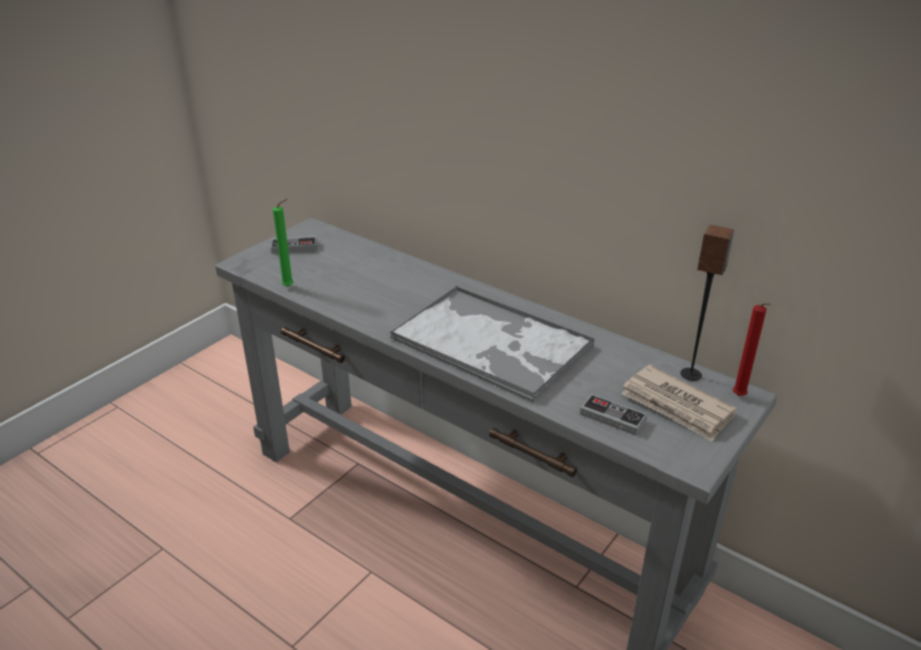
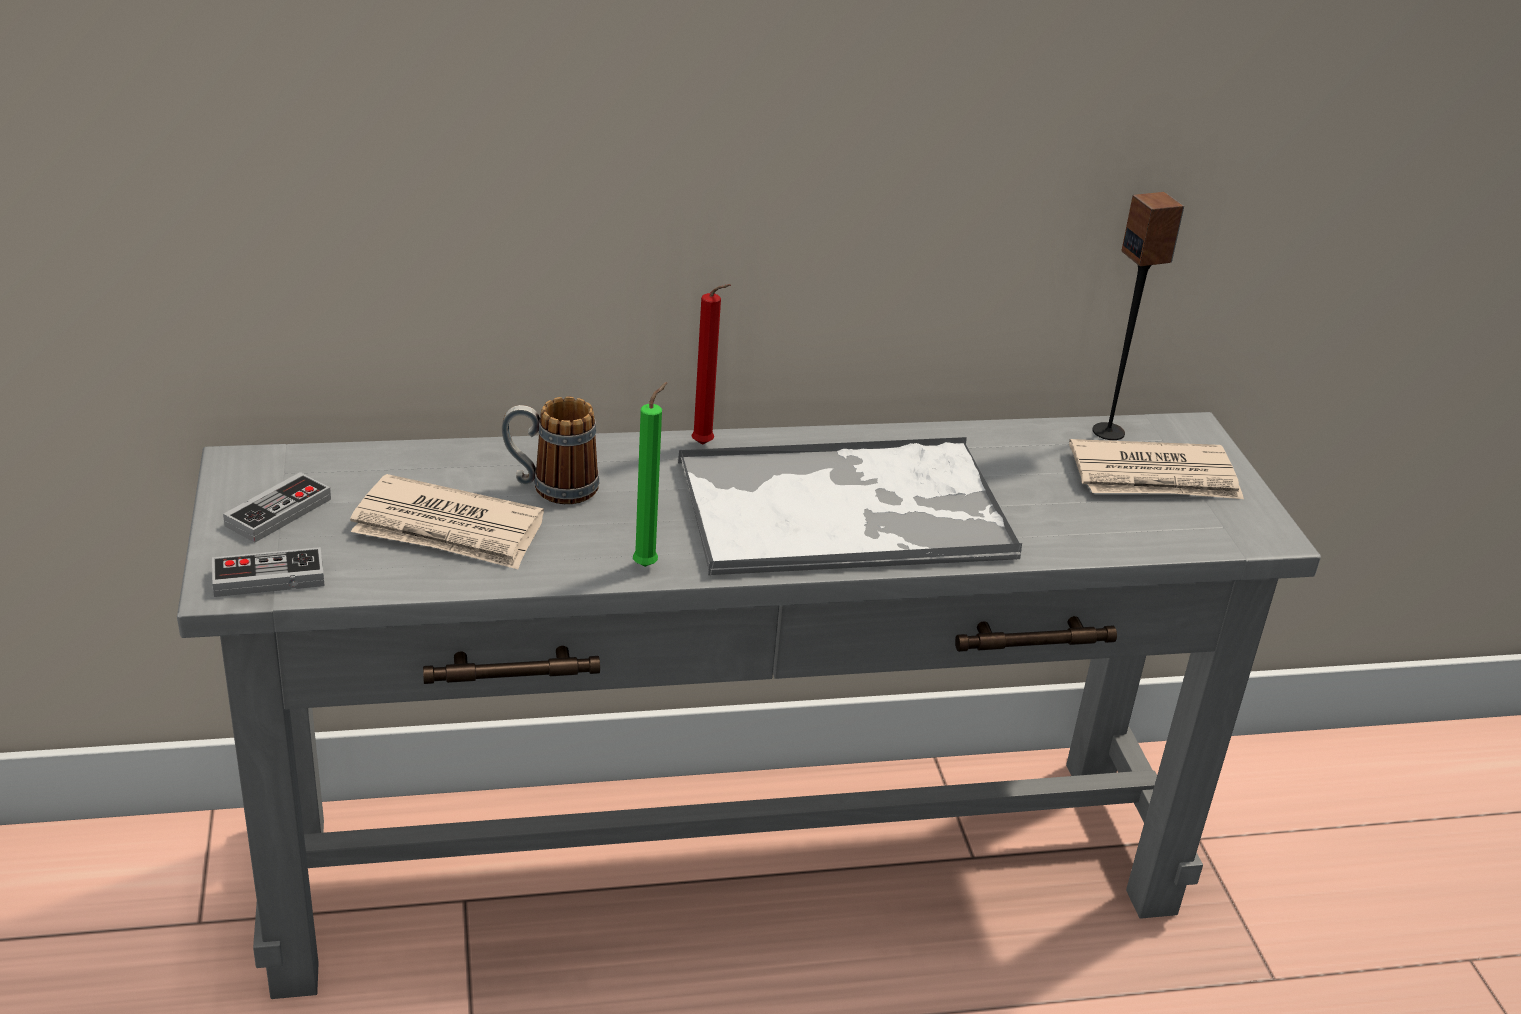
camera: 50 degrees left, 0 degrees up
green candle [273,199,294,287] -> green candle moved to [633,382,667,567]
game controller [580,394,647,435] -> game controller moved to [212,547,325,597]
red candle [733,303,771,396] -> red candle moved to [691,284,731,445]
none -> newspaper [350,474,544,569]
none -> mug [502,396,599,504]

